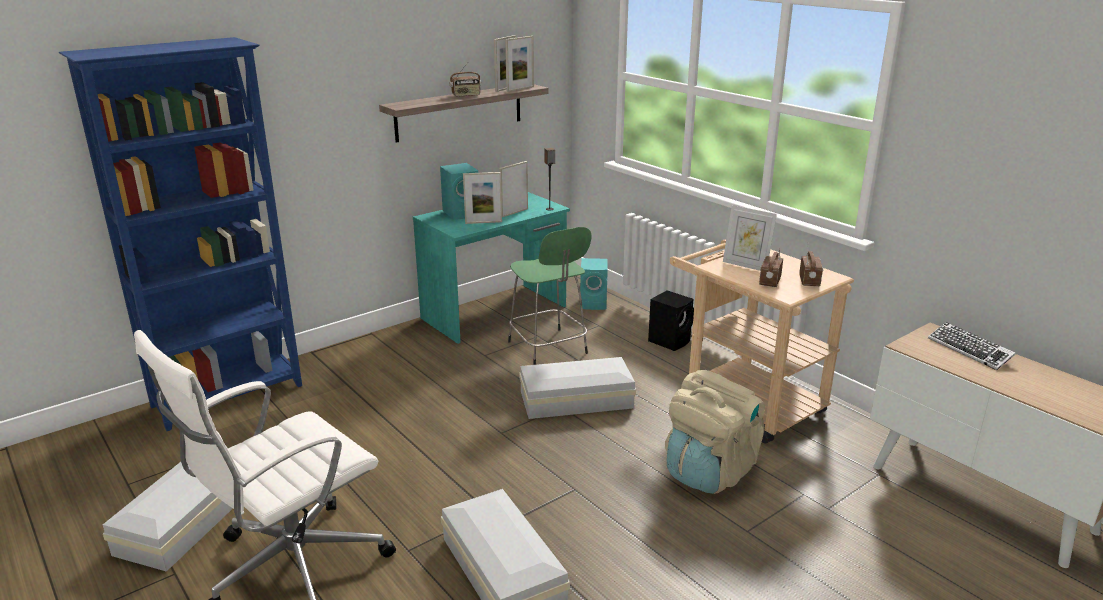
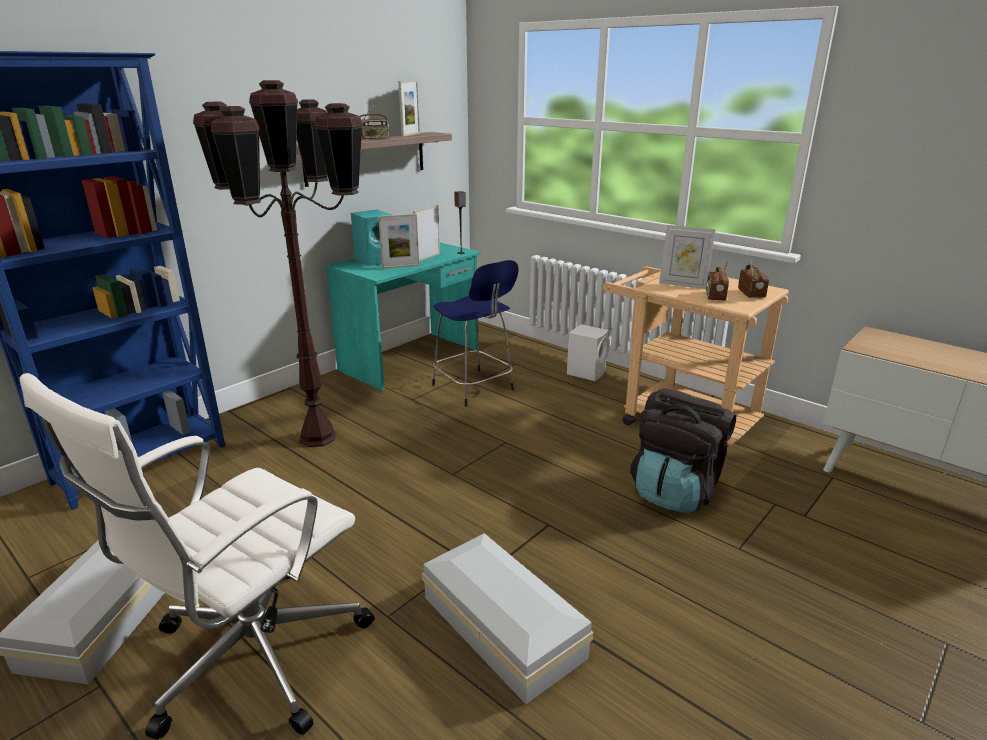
camera: 10 degrees left, 0 degrees up
picture frame [505,36,534,92] -> none
green stool [508,227,592,365] -> blue stool [432,260,519,407]
white storage box [519,357,636,419] -> none
turquoise speaker [580,258,608,310] -> none
black speaker [648,290,694,351] -> white speaker [567,324,610,381]
beige backpack [665,370,765,494] -> black backpack [630,388,736,514]
keyboard [928,322,1016,370] -> none
none -> brown floor lamp [193,80,363,447]

